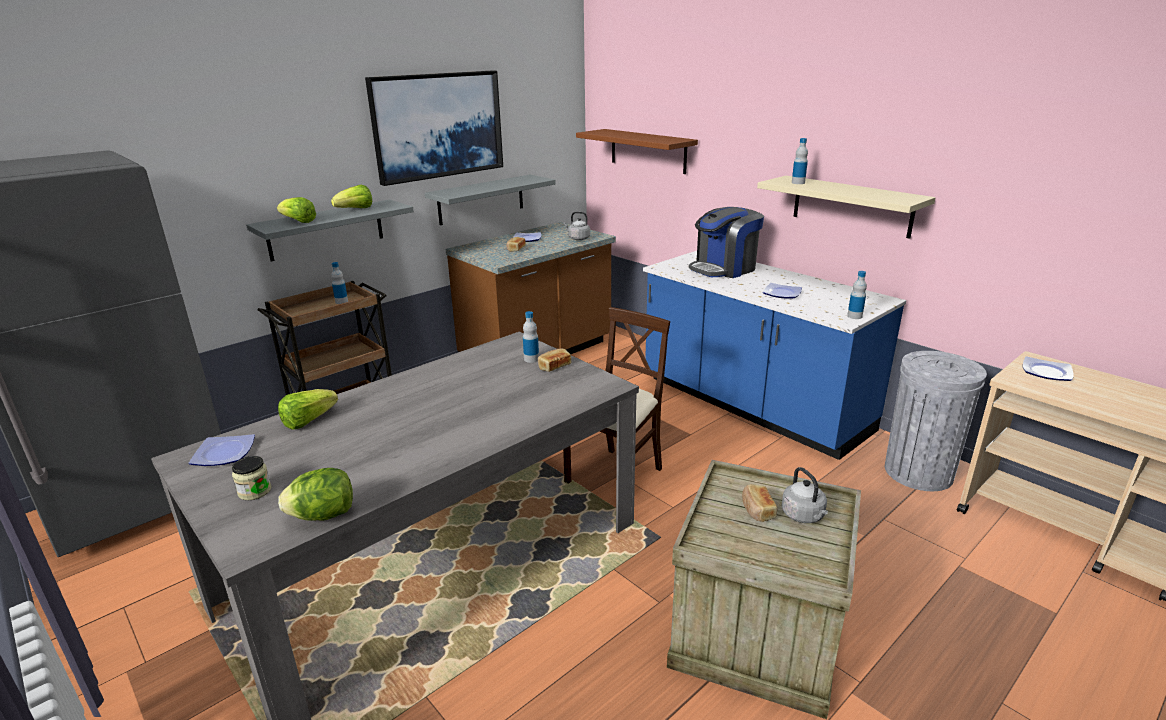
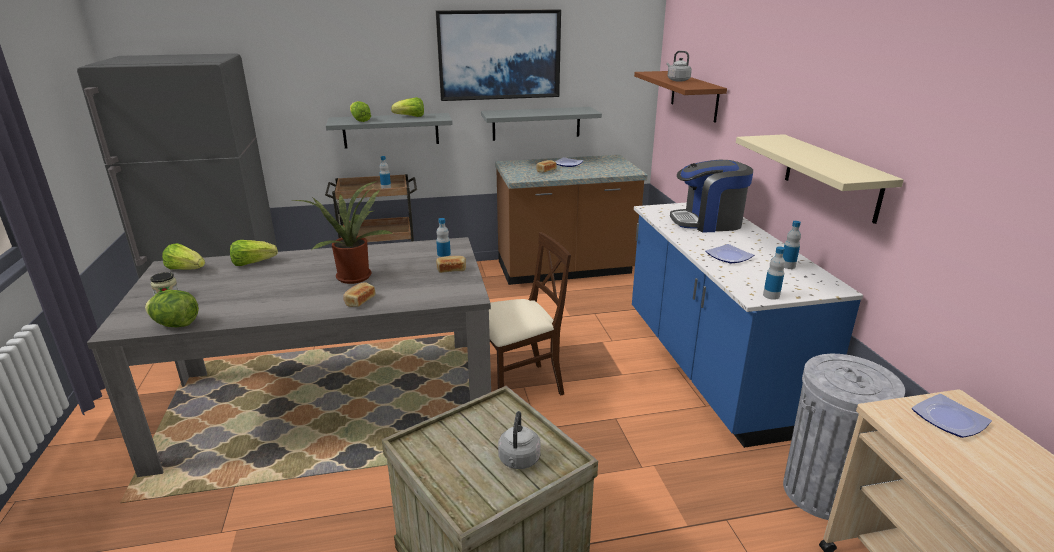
camera: 30 degrees right, 0 degrees up
plate [189,434,255,466] -> lettuce [162,243,205,270]
grey kettle [563,212,590,240] -> grey kettle moved to [666,51,692,82]
bread [742,484,777,522] -> bread moved to [343,282,376,307]
bottle [792,138,808,184] -> bottle moved to [783,221,801,269]
none -> potted plant [290,181,393,284]

